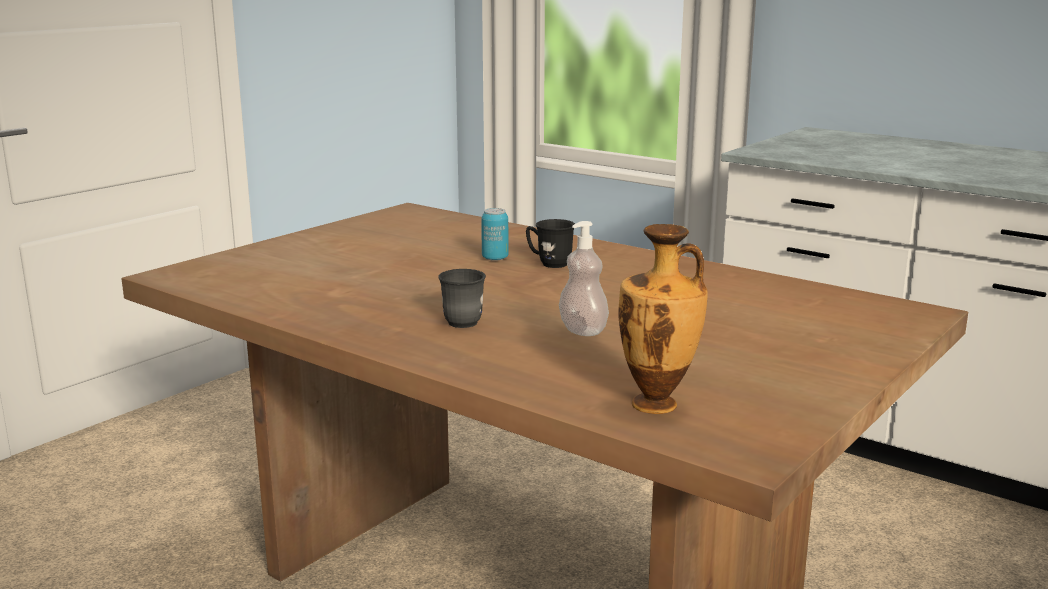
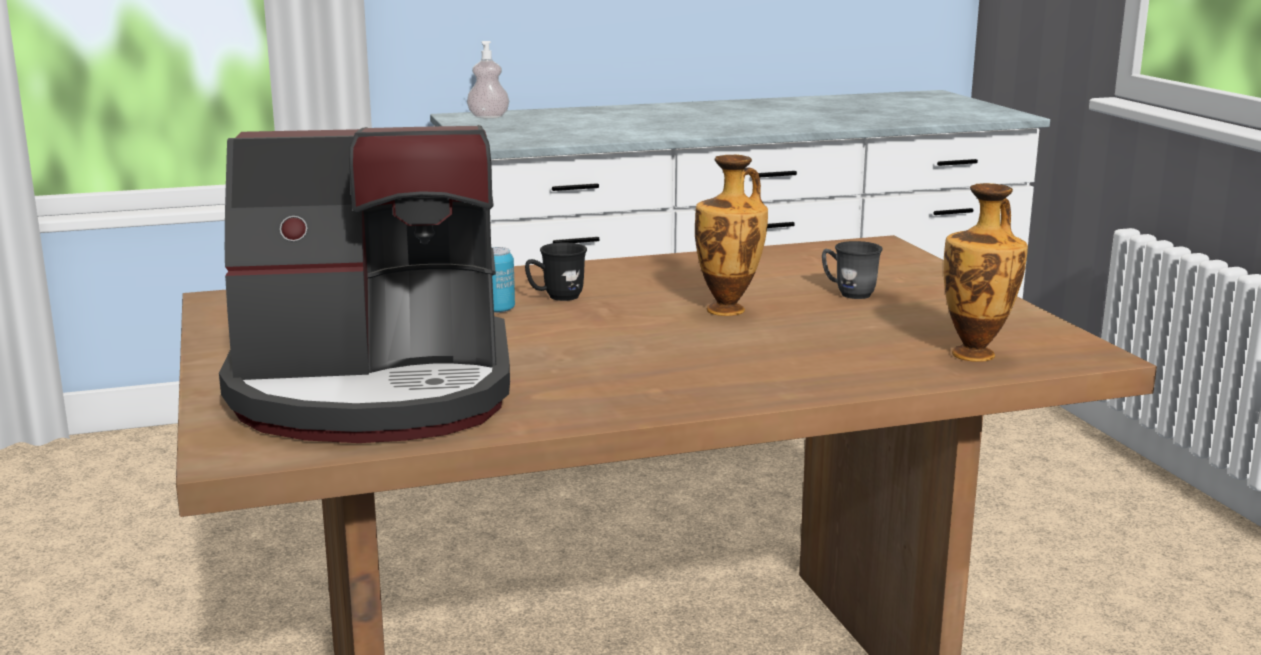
camera: 55 degrees left, 0 degrees up
grey mug [438,269,486,328] -> grey mug moved to [822,241,883,299]
soap dispenser [559,221,609,336] -> soap dispenser moved to [467,41,509,119]
none -> coffee machine [219,125,510,443]
none -> vase [695,155,768,316]

